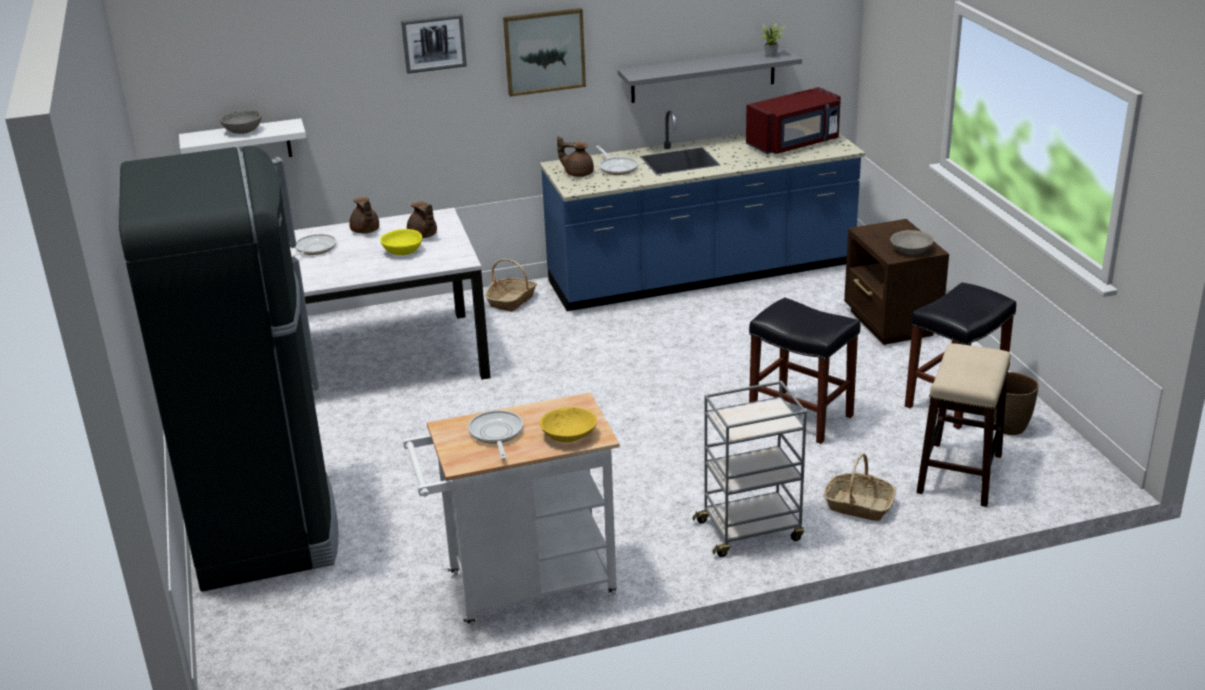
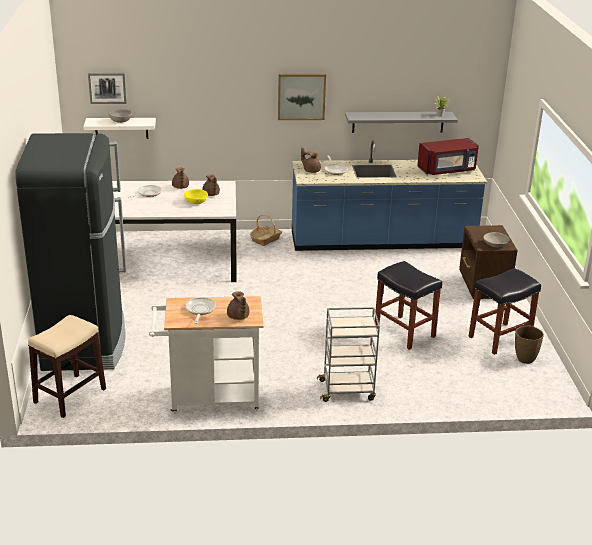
camera: 10 degrees right, 0 degrees up
picture [401,14,467,74] -> picture moved to [88,73,127,104]
yellow bowl [540,407,597,442] -> brown teapot [227,291,249,320]
basket [823,453,896,521] -> none
stool [916,344,1011,507] -> stool moved to [28,315,106,418]

